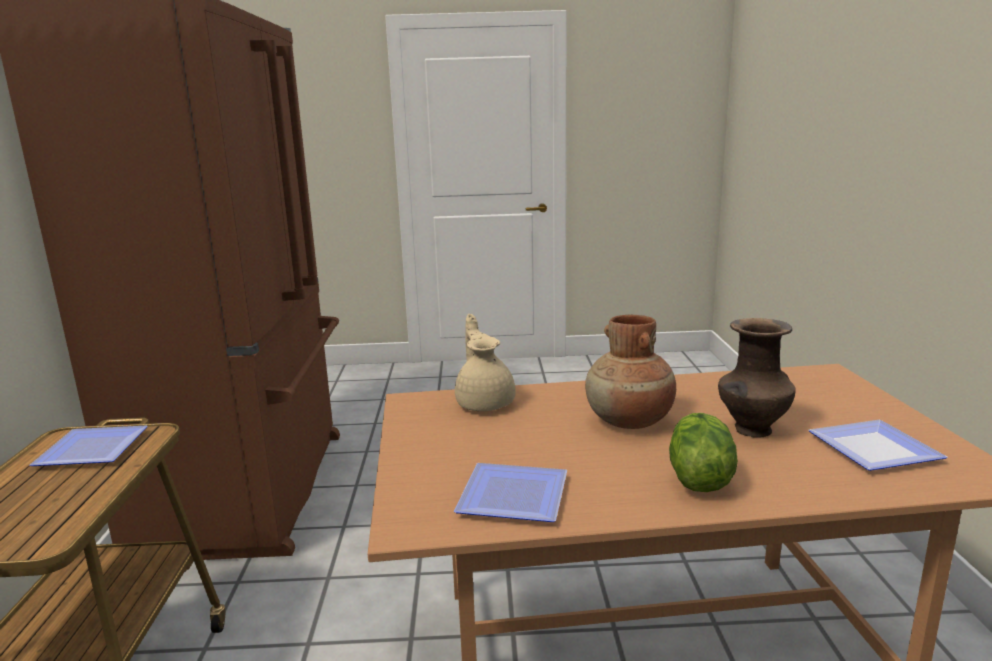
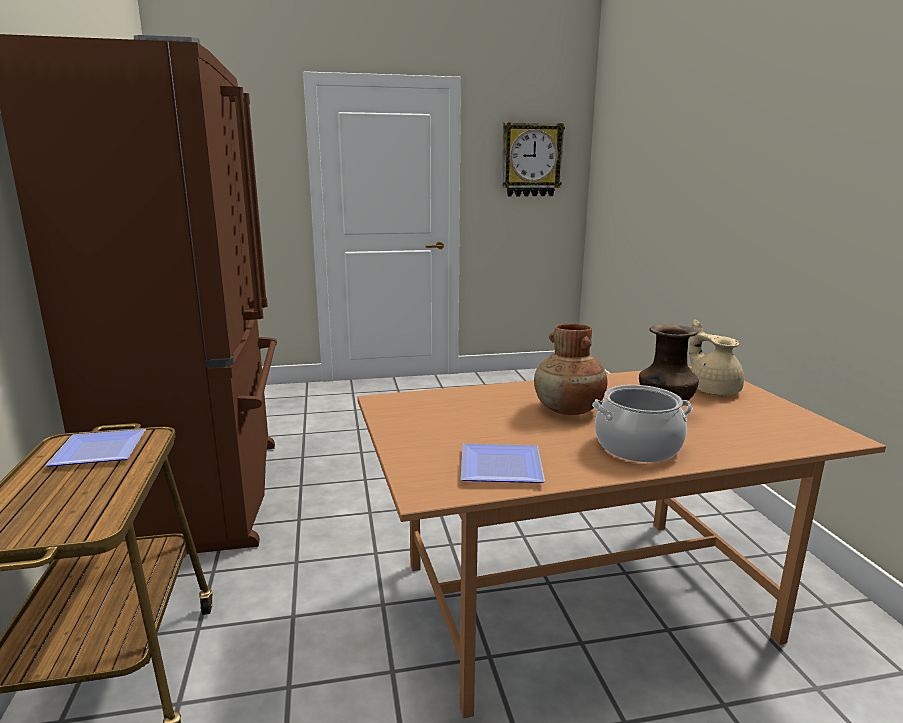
camera: 10 degrees left, 0 degrees up
beige teapot [455,314,516,411] -> beige teapot moved to [689,320,744,396]
lettuce [669,413,738,492] -> cooking pot [592,385,693,462]
plate [808,420,948,471] -> none
none -> wall clock [502,122,565,196]

